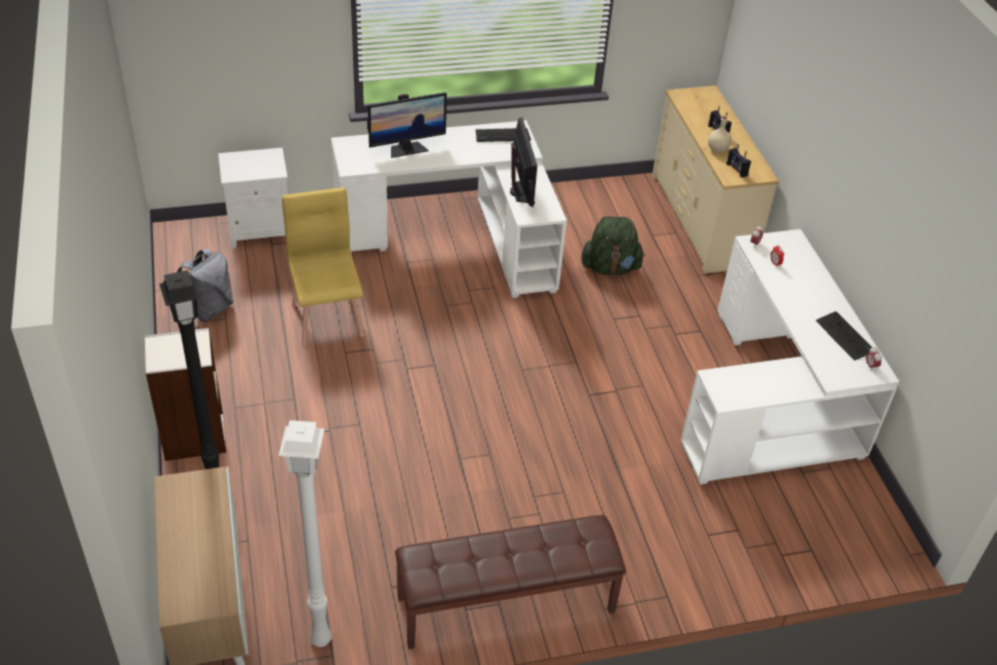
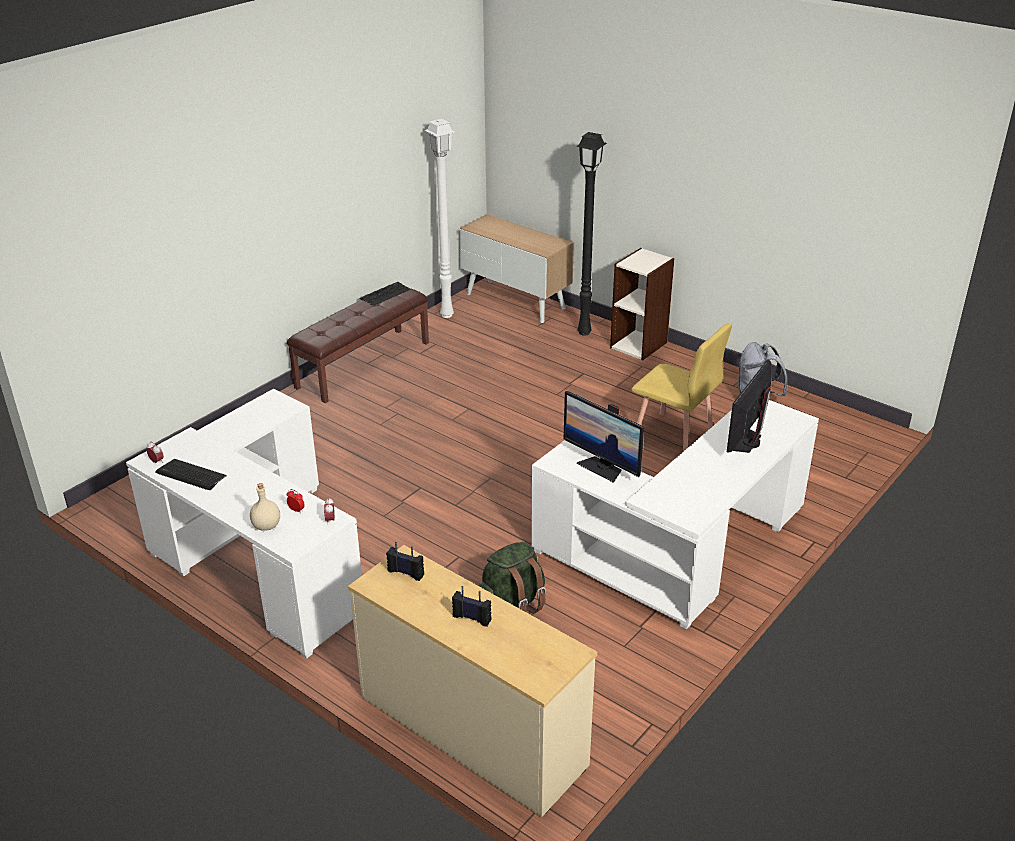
camera: 145 degrees right, 10 degrees down
white nightstand [218,148,288,249] -> none
keyboard [475,128,531,142] -> keyboard moved to [360,282,410,306]
beige bottle [708,115,732,153] -> beige bottle moved to [250,483,280,531]

